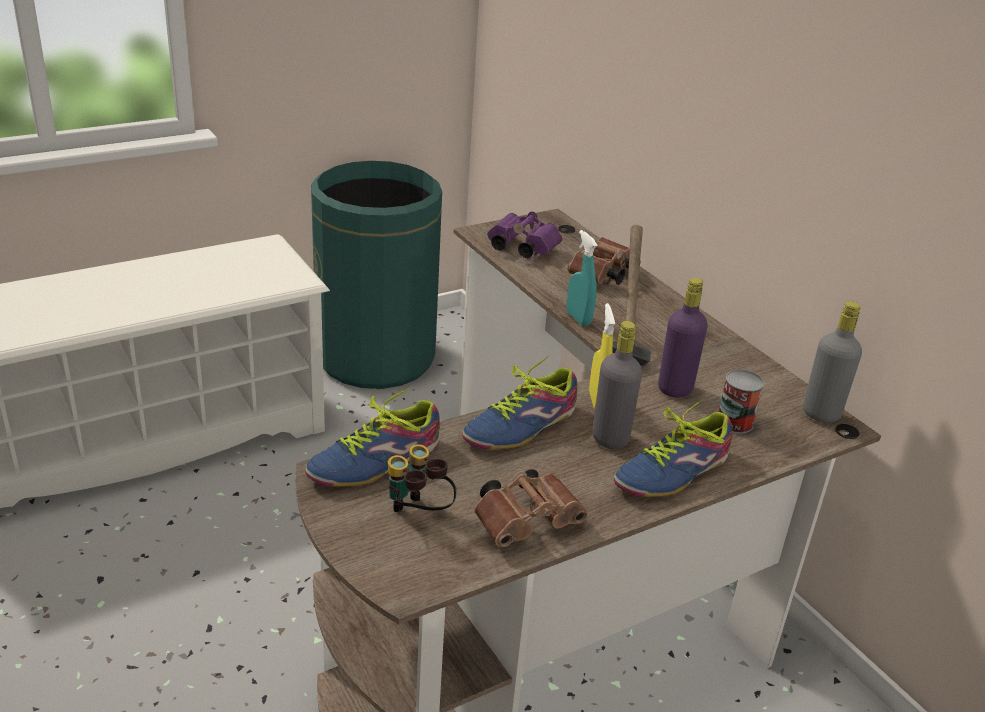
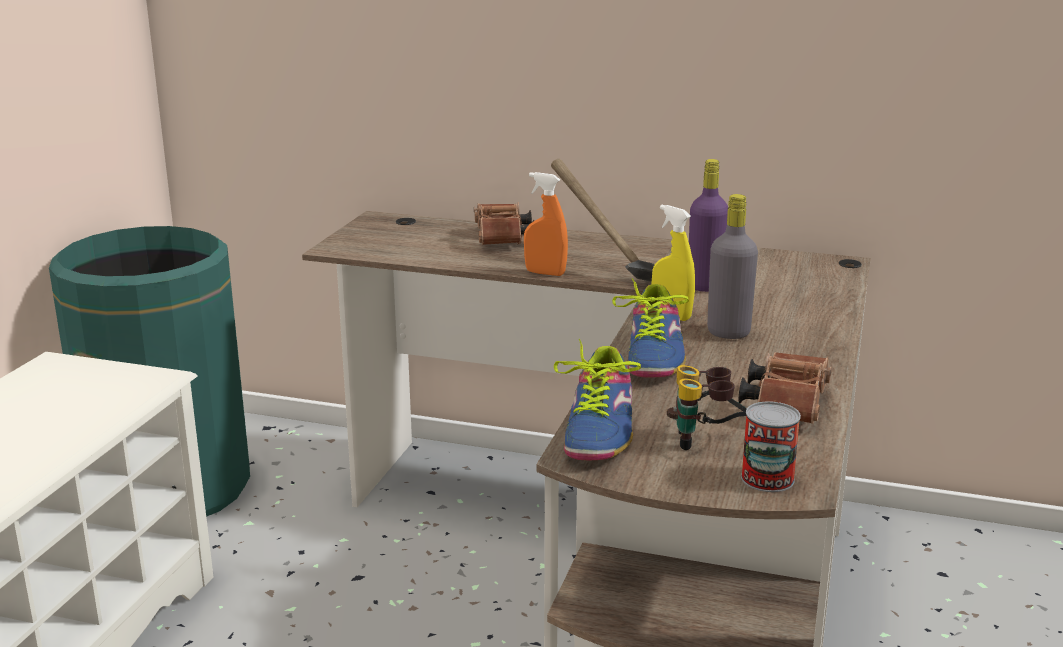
camera: 40 degrees left, 10 degrees down
purple binoculars [487,211,562,258] -> none
turquoise spray bottle [567,230,598,326] -> orange spray bottle [524,172,568,276]
shoe [614,398,732,497] -> none
can [719,370,764,434] -> can moved to [741,401,801,492]
grey bottle [803,301,862,423] -> none

